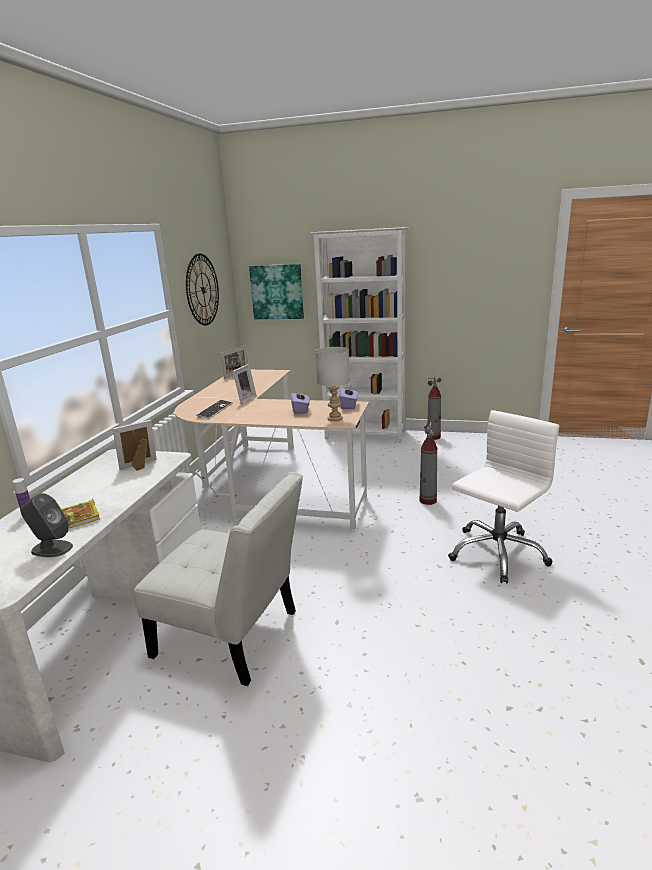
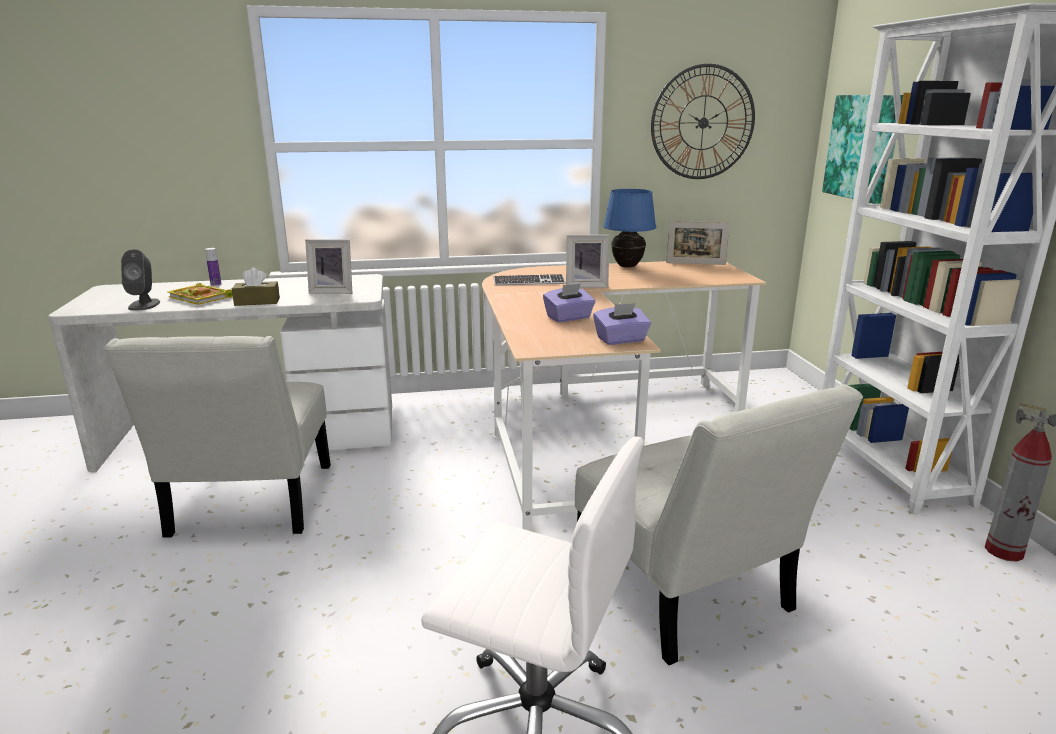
camera: 65 degrees right, 0 degrees up
picture frame [113,420,157,471] -> picture frame turned 150 degrees clockwise [305,240,353,294]
grey table lamp [315,347,350,421] -> none
fire extinguisher [420,422,437,505] -> white chair [575,384,863,665]
none -> brown tissue box [232,267,280,306]
none -> blue table lamp [603,189,656,268]

